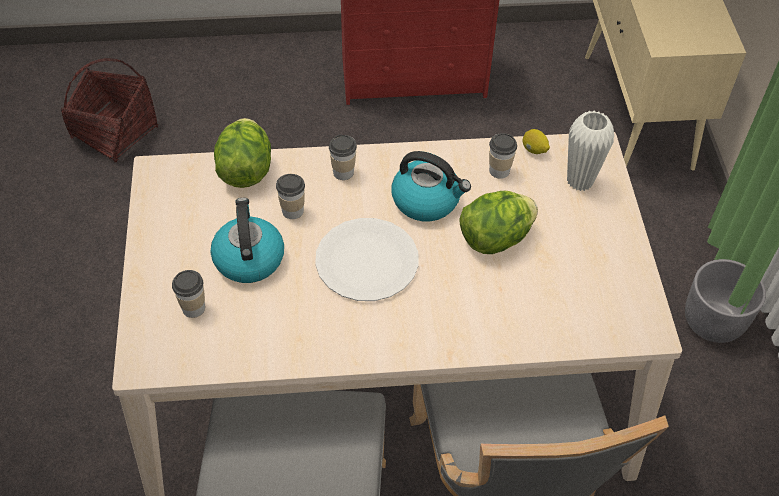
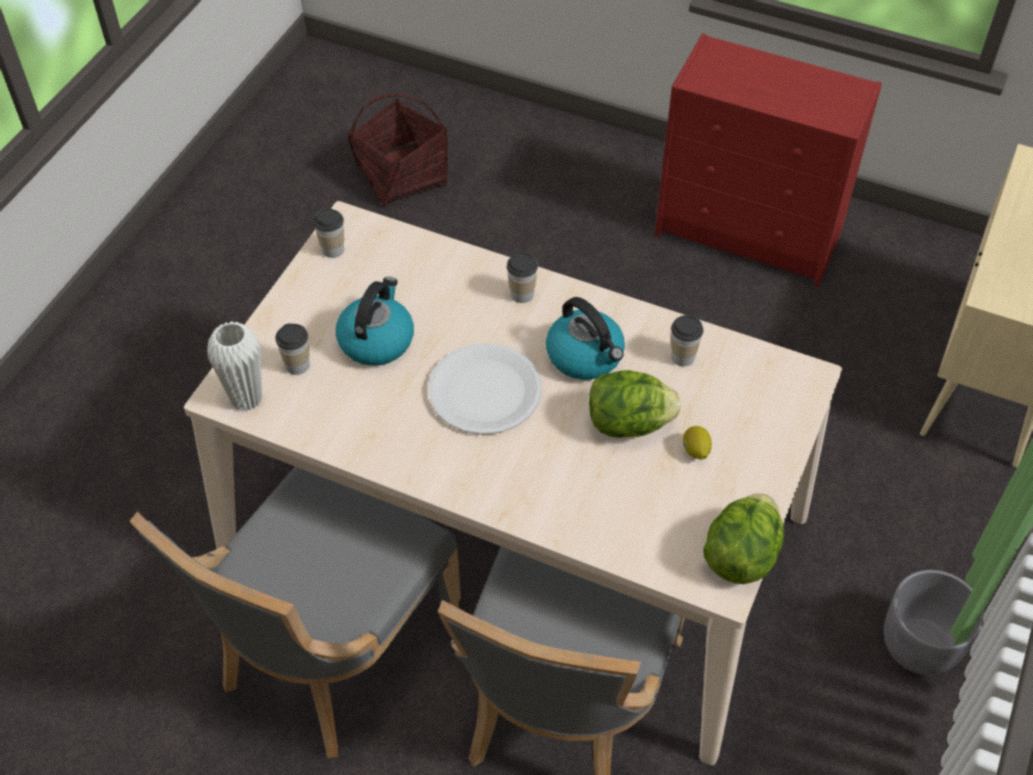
camera: 30 degrees right, 0 degrees up
lettuce [214,118,271,188] -> lettuce moved to [703,494,784,584]
cup [276,174,305,219] -> cup moved to [313,208,344,258]
lemon [522,129,550,154] -> lemon moved to [683,426,712,460]
white vase [567,111,614,191] -> white vase moved to [207,321,262,411]

